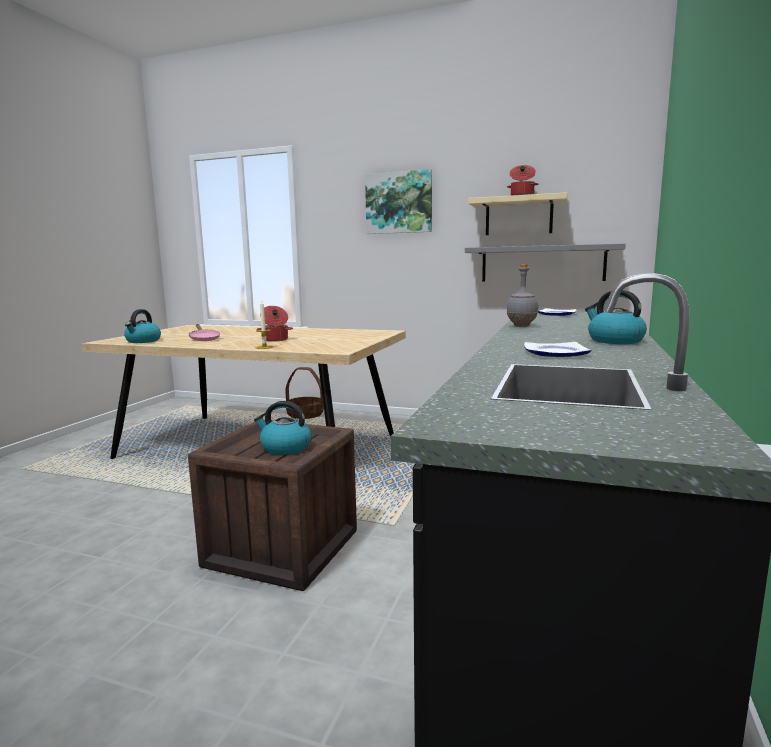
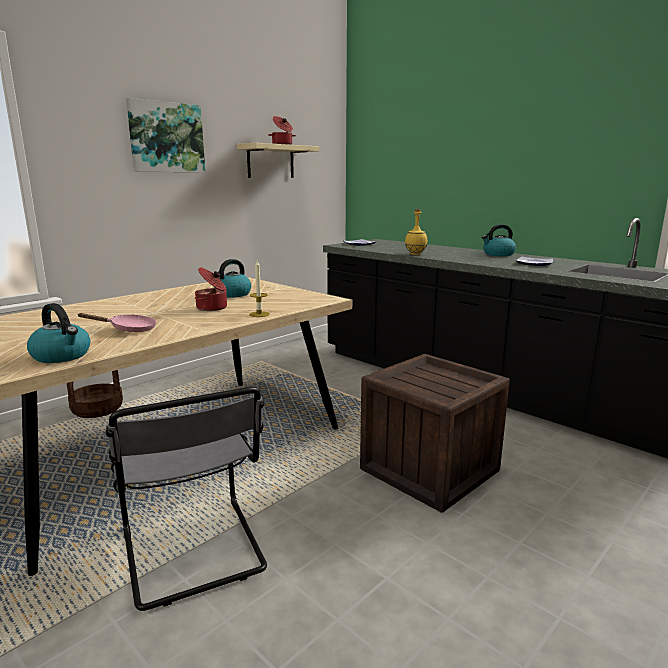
camera: 65 degrees left, 5 degrees up
kettle [254,401,311,455] -> kettle moved to [214,259,252,298]
grey shelf [465,243,626,281] -> none
grey bottle [506,264,538,327] -> yellow bottle [405,209,427,255]
none -> grey chair [105,387,267,611]

